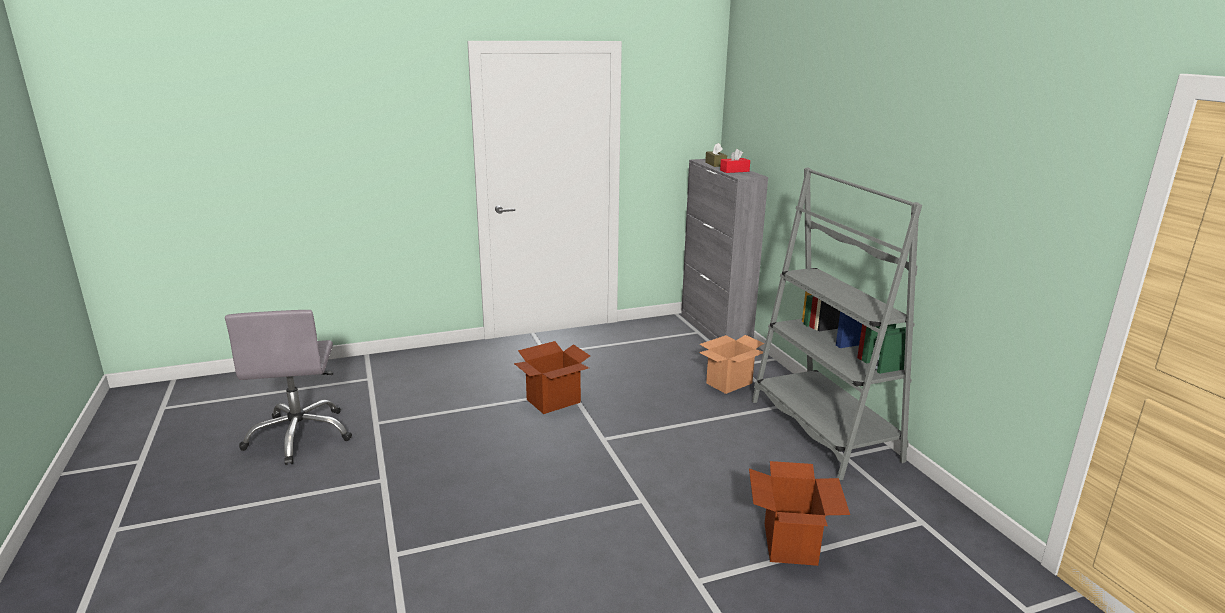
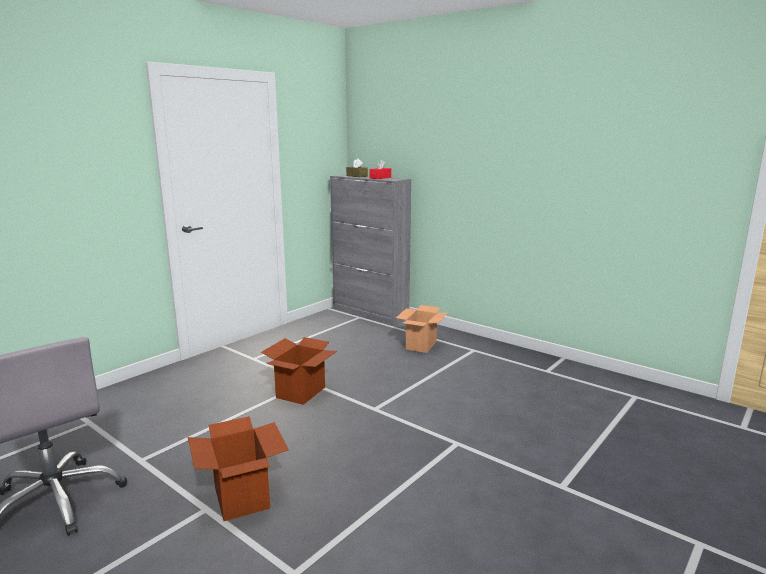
camera: 30 degrees left, 5 degrees down
cardboard box [749,461,850,566] -> cardboard box moved to [188,416,289,521]
grey bookcase [752,168,922,480] -> none

